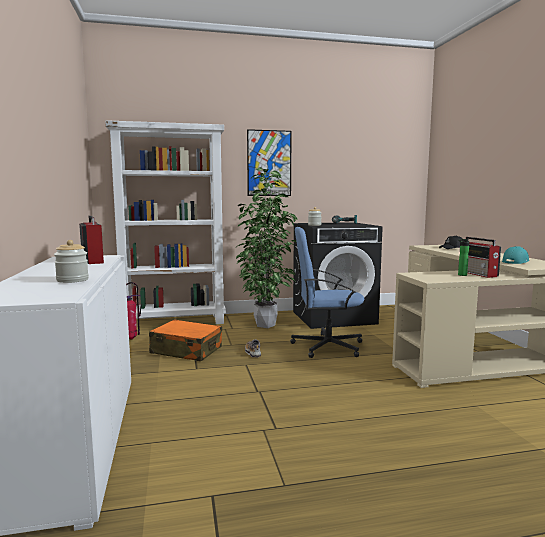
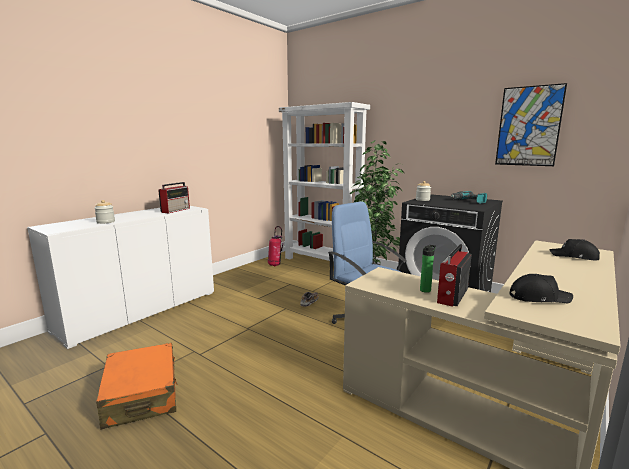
camera: 50 degrees right, 5 degrees up
orange suitcase [149,319,222,361] -> orange suitcase moved to [96,343,178,430]
picture [247,129,292,196] -> picture moved to [495,83,567,166]
turquoise cap [502,246,529,264] -> black cap [509,274,573,303]

